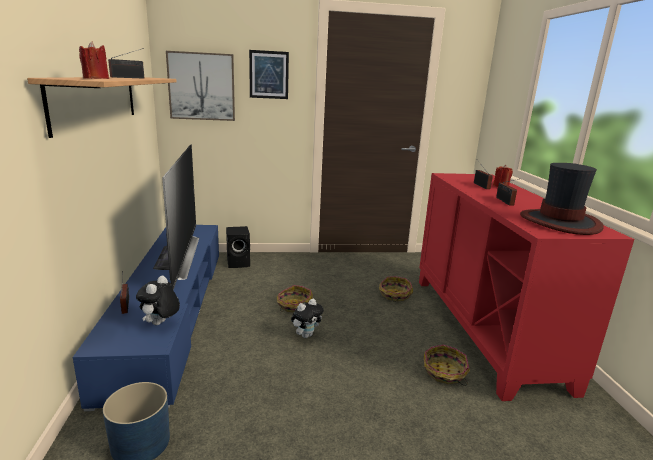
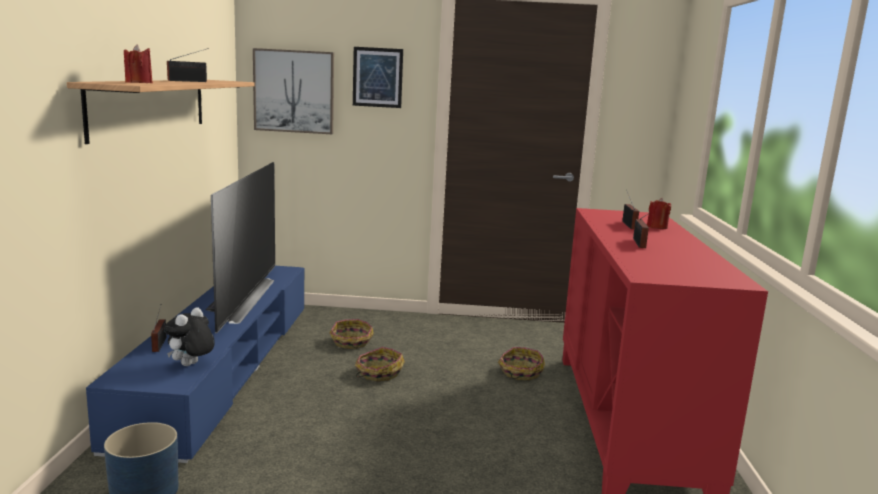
camera: 10 degrees right, 5 degrees down
black speaker [226,226,250,268] -> none
plush toy [291,299,324,338] -> none
basket [424,344,470,386] -> basket moved to [330,319,374,349]
hat [520,163,604,235] -> none

